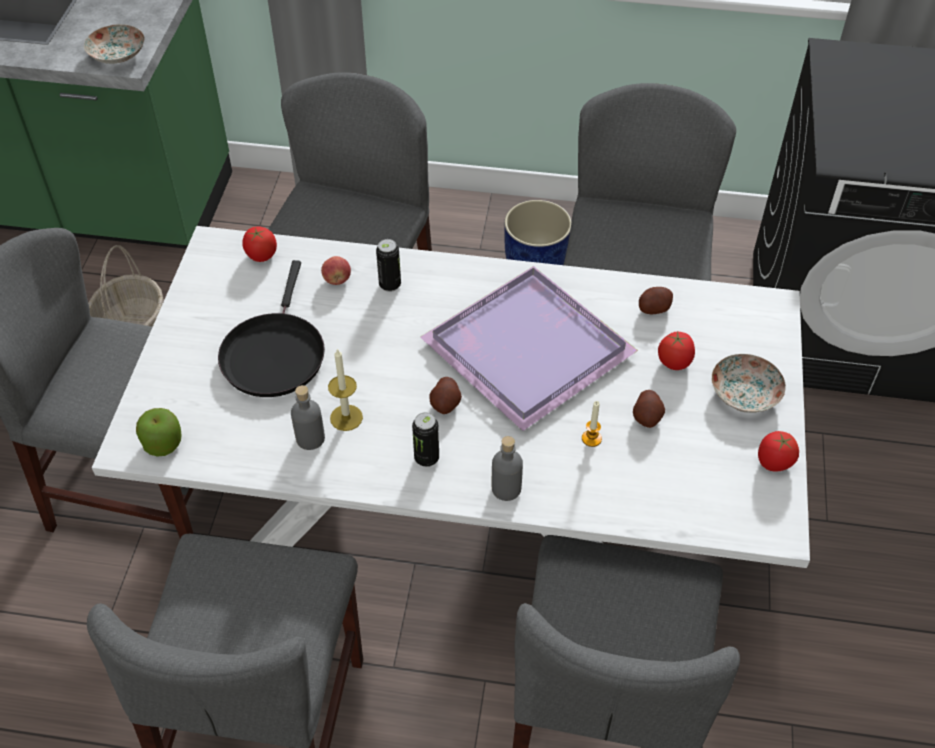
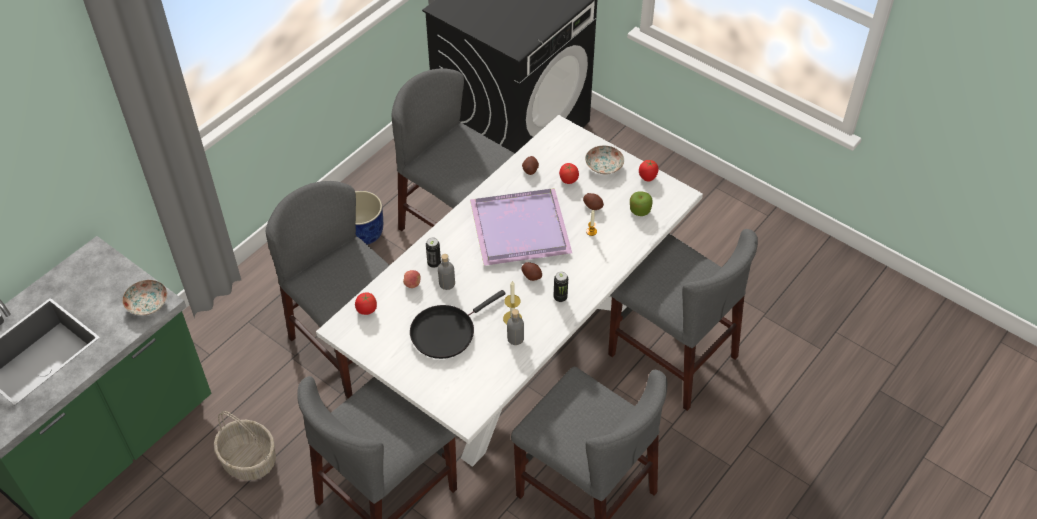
camera: 60 degrees left, 0 degrees up
apple [136,408,181,457] -> apple moved to [630,191,653,216]
black frying pan [218,260,325,397] -> black frying pan turned 105 degrees clockwise [410,290,505,359]
grey bottle [492,436,523,501] -> grey bottle moved to [438,254,455,290]

